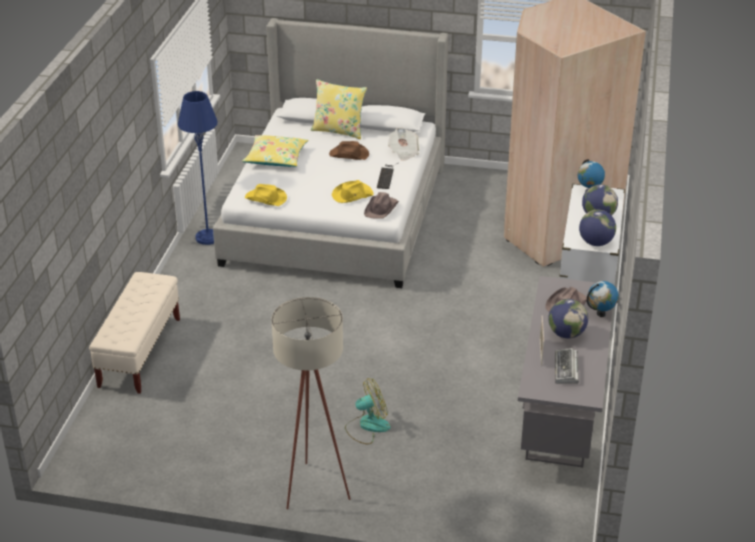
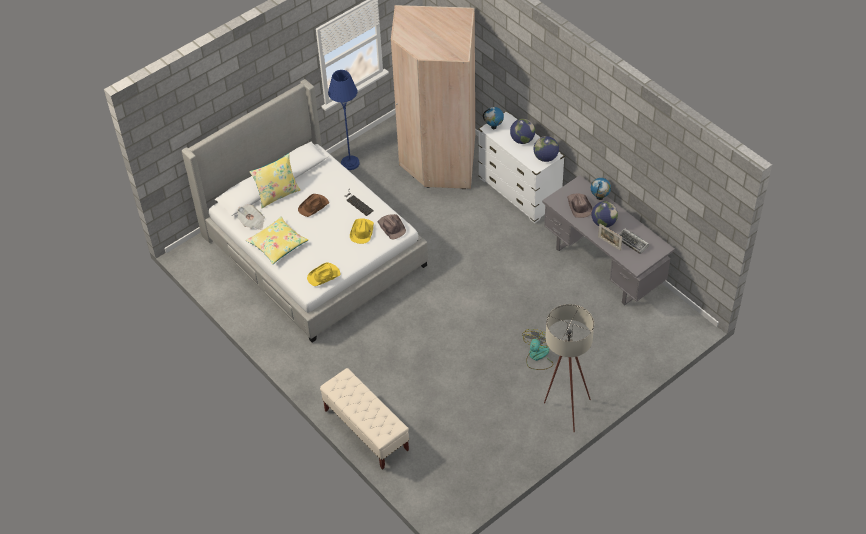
camera: 50 degrees left, 15 degrees up
blue floor lamp [178,91,217,245] -> blue floor lamp moved to [328,70,360,170]
newspaper [388,127,419,161] -> newspaper moved to [237,204,265,230]

